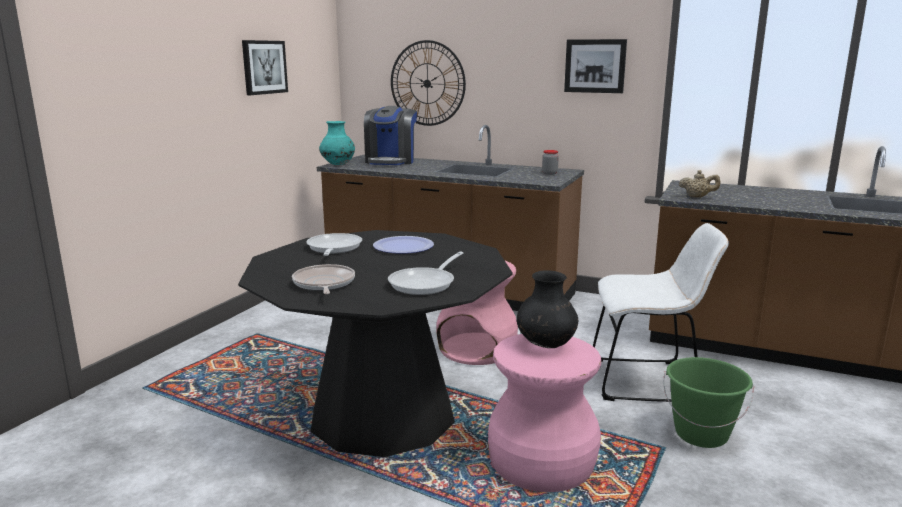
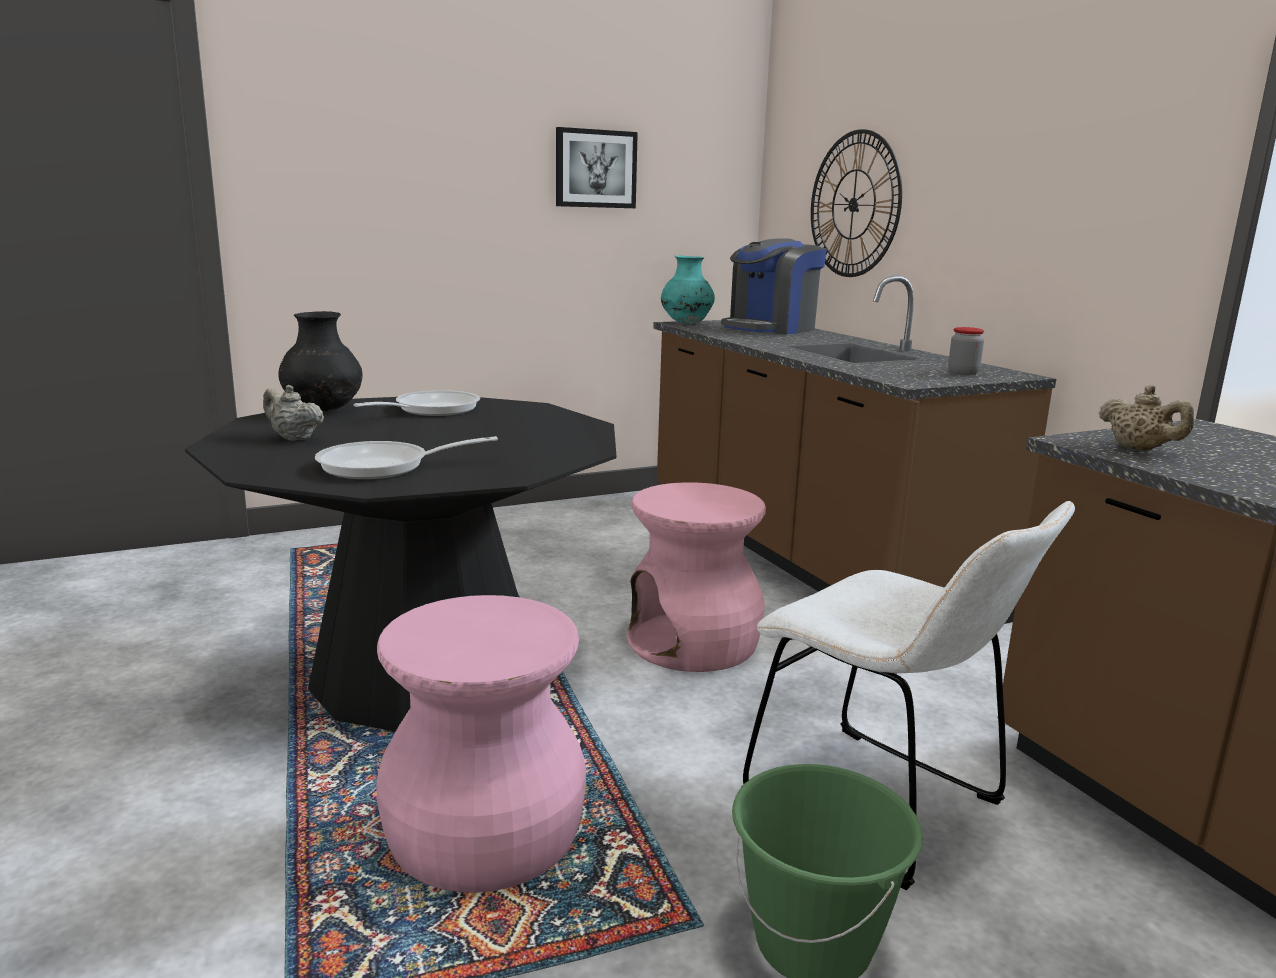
camera: 40 degrees right, 0 degrees up
frying pan [292,264,355,294] -> beige teapot [263,385,324,441]
plate [373,236,434,254] -> none
black vase [517,271,578,348] -> black vase moved to [278,311,363,412]
picture [564,39,627,93] -> none

